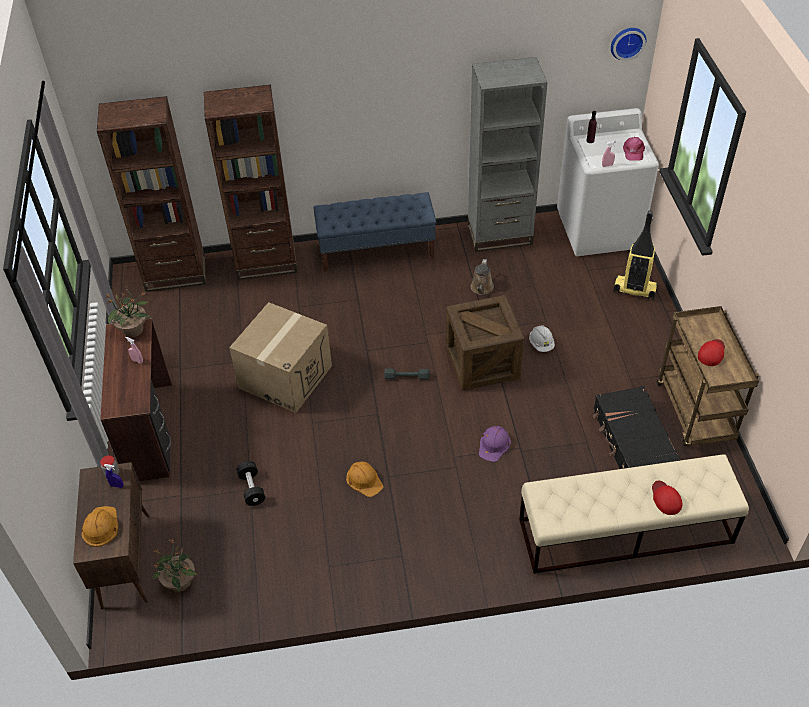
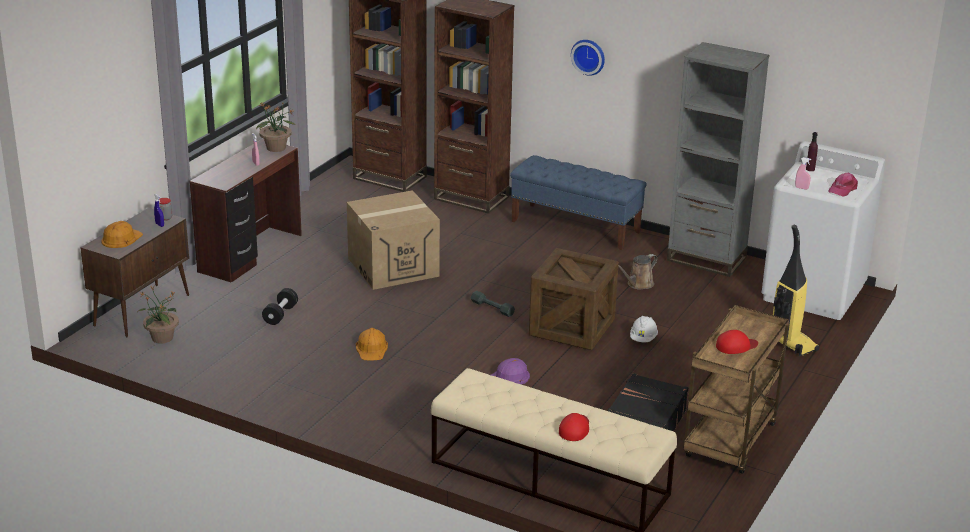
camera: 35 degrees right, 20 degrees down
wall clock [611,28,646,61] -> wall clock moved to [571,40,605,76]

